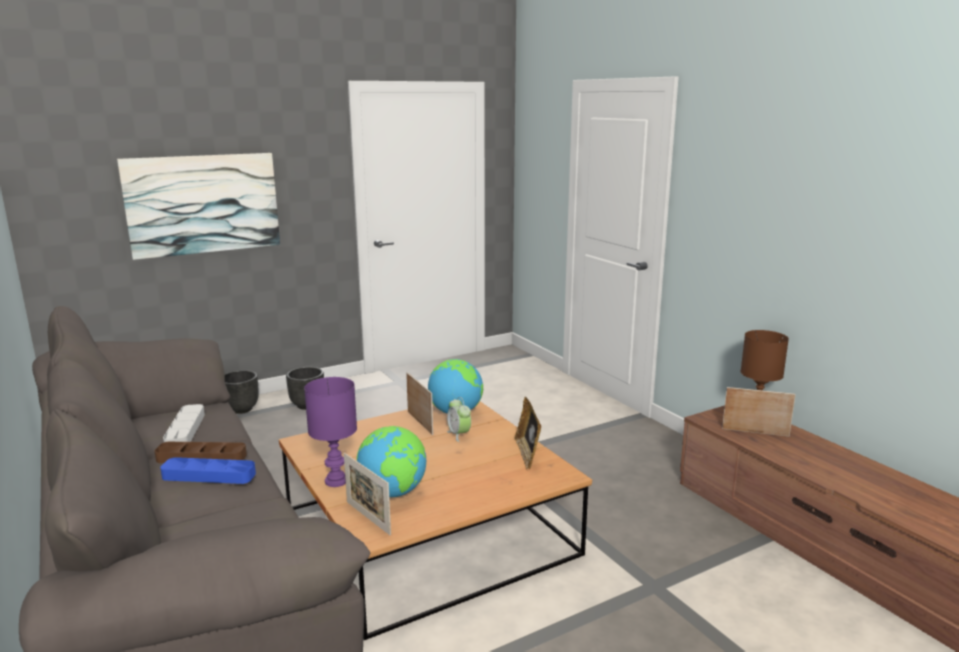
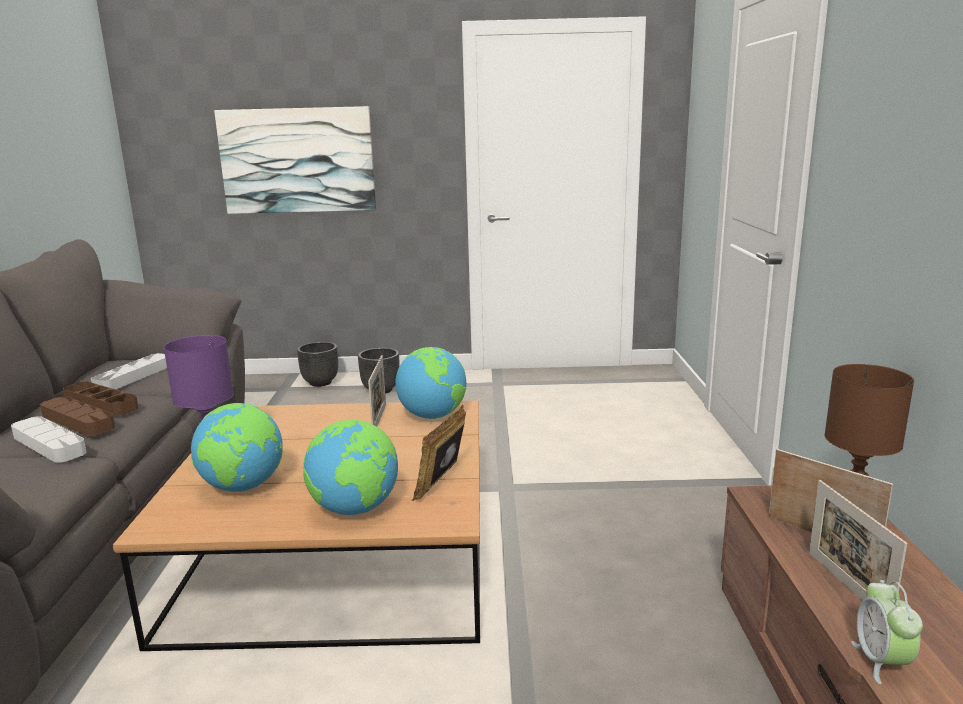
camera: 30 degrees right, 0 degrees up
blue tray [160,457,256,484] -> brown tray [40,396,115,436]
picture frame [344,453,391,535] -> picture frame moved to [809,480,907,601]
alarm clock [447,397,471,442] -> alarm clock moved to [851,580,923,684]
none -> grey tray [11,416,86,463]
none -> globe [303,420,398,515]

